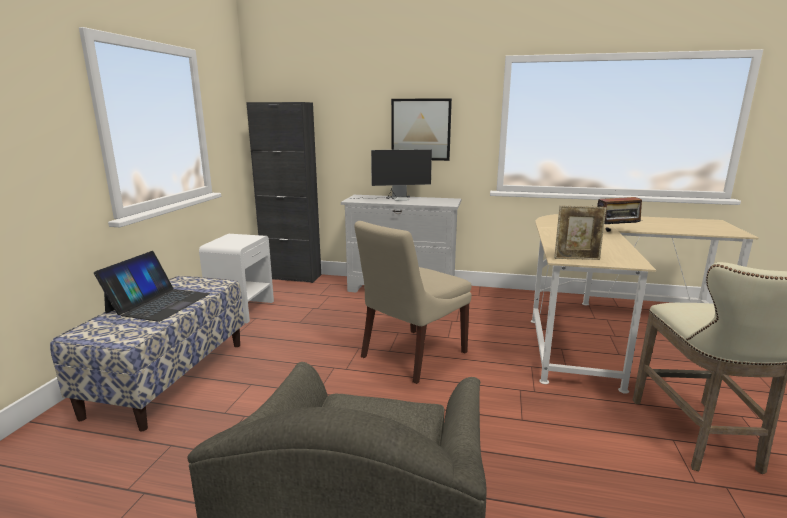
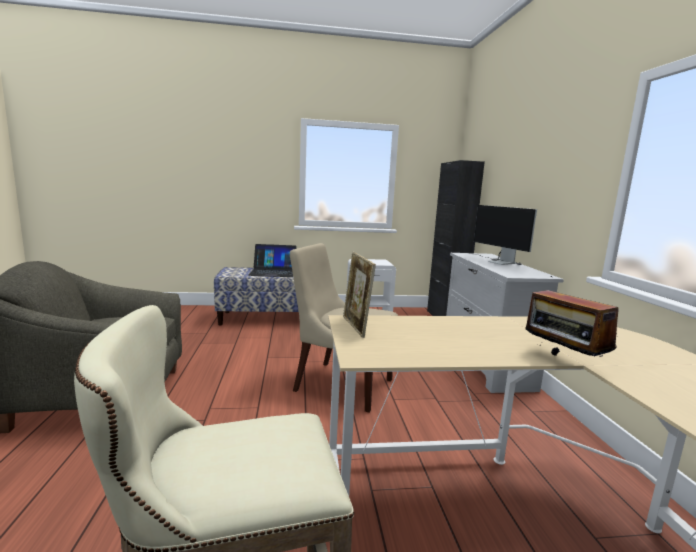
camera: 70 degrees right, 5 degrees down
picture [391,98,452,161] -> none

